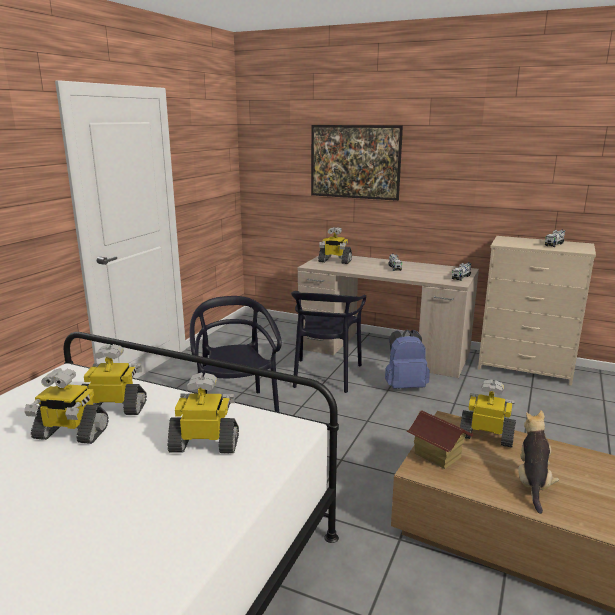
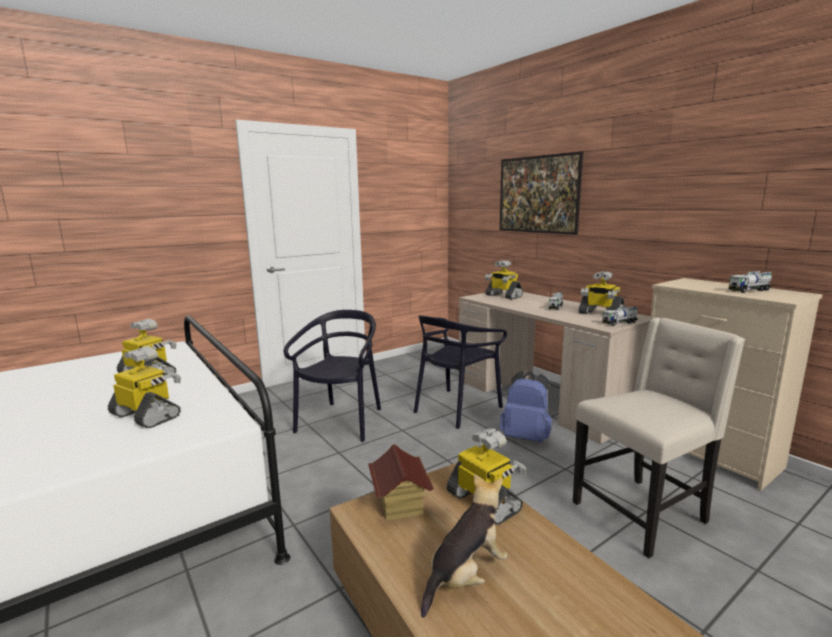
camera: 30 degrees right, 5 degrees down
toy robot [24,368,109,444] -> toy robot moved to [579,271,625,314]
none -> beige chair [573,318,745,558]

